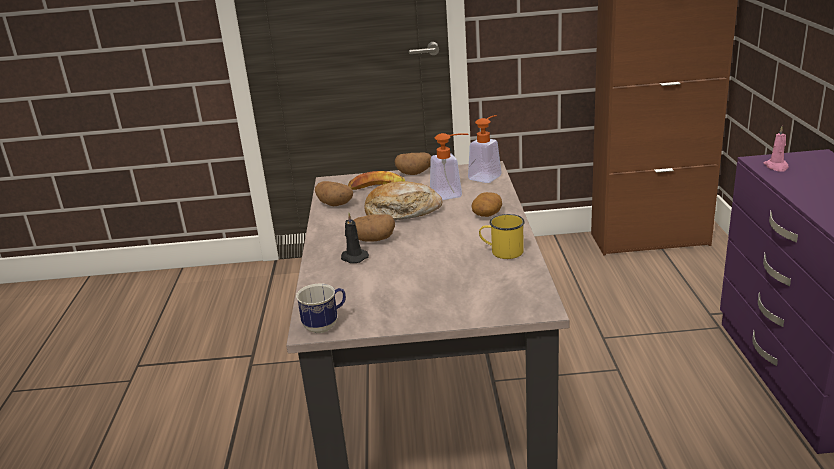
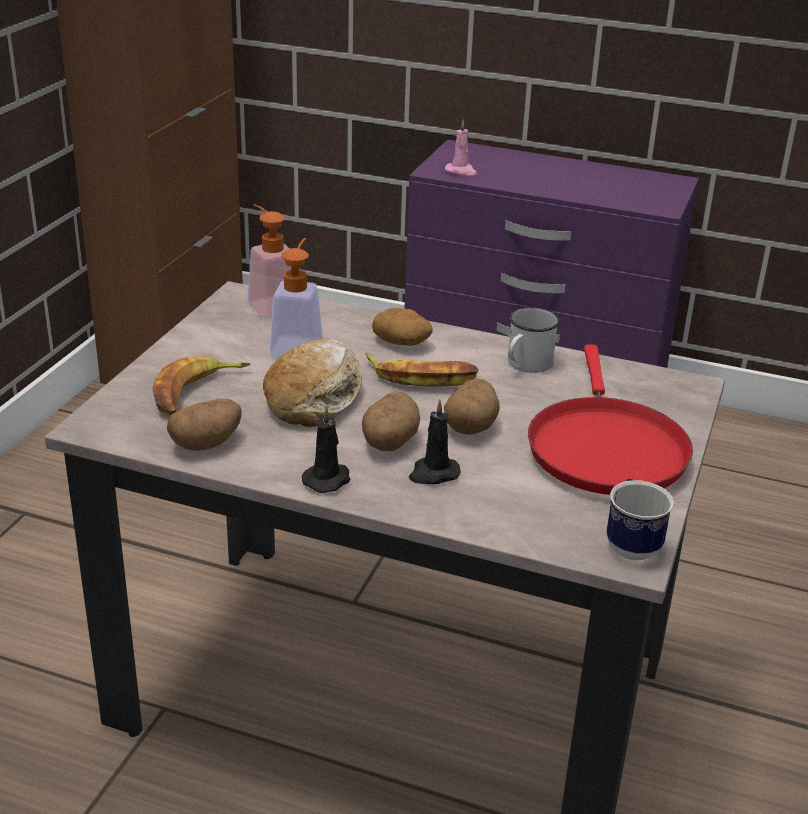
camera: 70 degrees left, 5 degrees up
potato [394,152,431,175] -> potato moved to [444,379,500,435]
yellow mug [479,214,525,259] -> white mug [508,307,560,373]
none -> black candle [302,406,350,493]
none -> banana [365,352,478,387]
none -> red frying pan [528,344,693,495]

